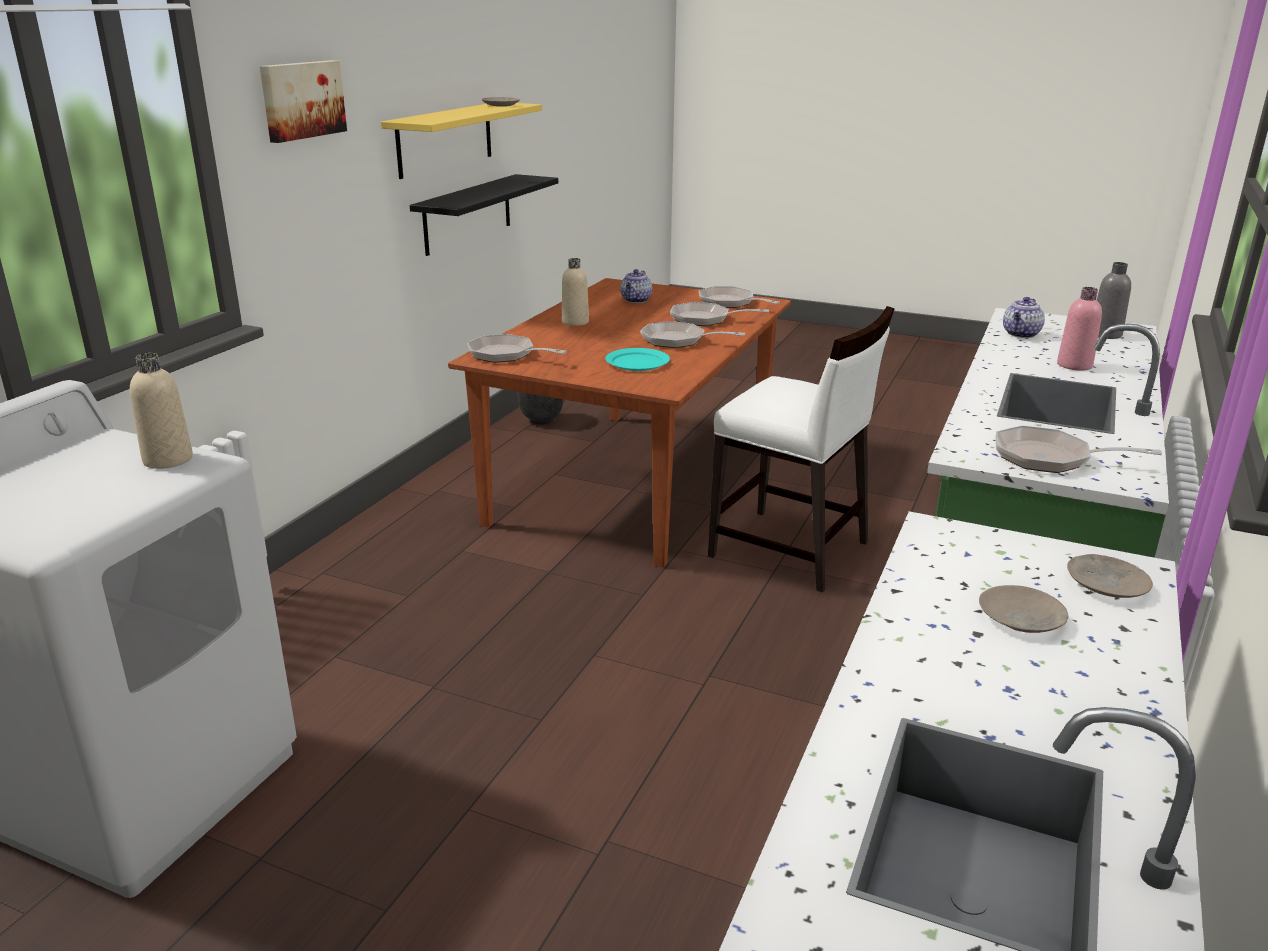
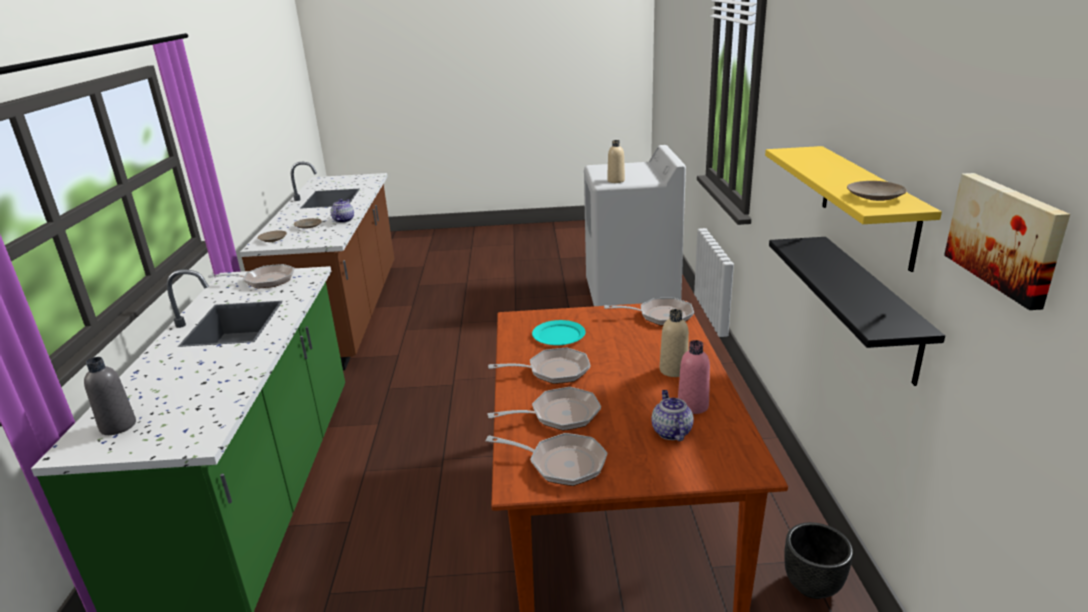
camera: 155 degrees right, 0 degrees up
picture [260,60,347,143] -> picture moved to [944,173,1070,310]
white chair [708,306,894,592] -> none
teapot [1003,297,1045,338] -> teapot moved to [330,199,354,223]
pink bottle [1057,287,1102,371] -> pink bottle moved to [678,340,710,414]

